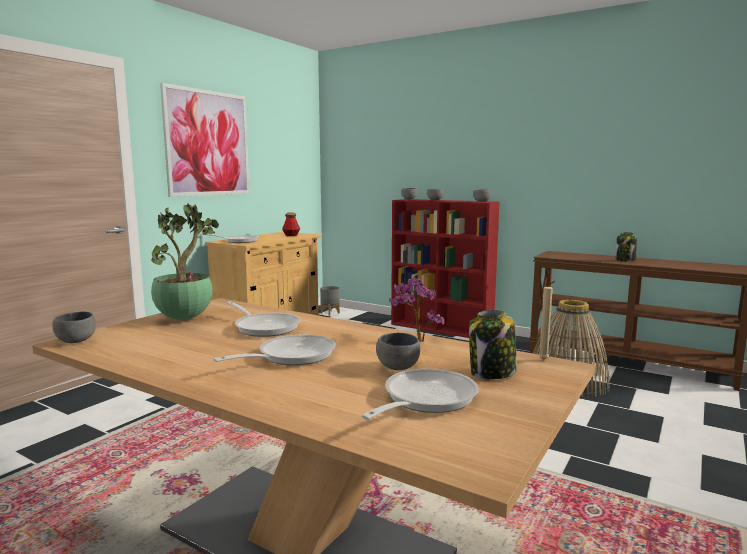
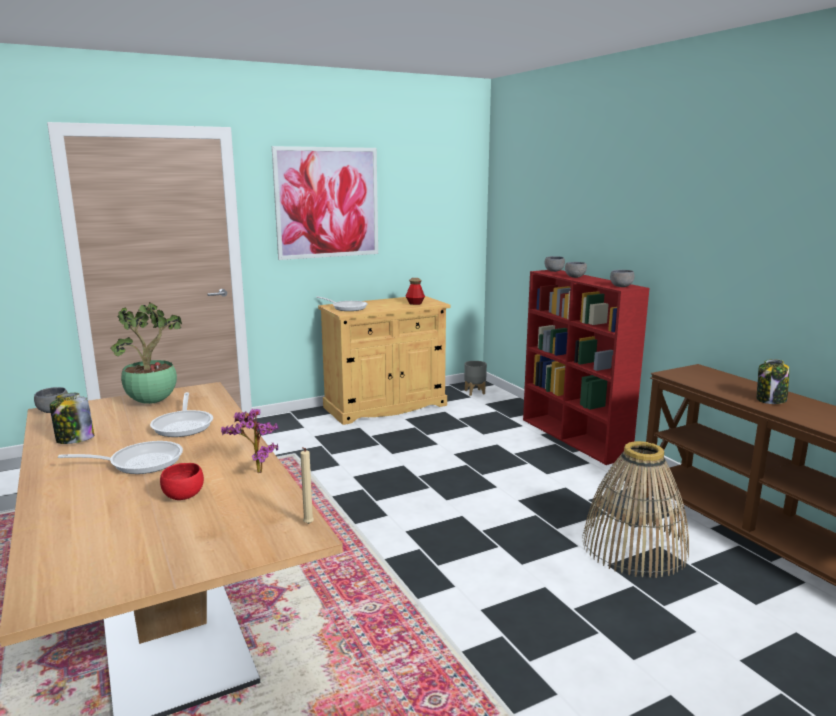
camera: 30 degrees right, 5 degrees up
frying pan [361,369,479,420] -> none
grey bowl [376,333,421,370] -> red bowl [160,463,204,500]
jar [469,310,517,379] -> jar moved to [50,393,94,444]

